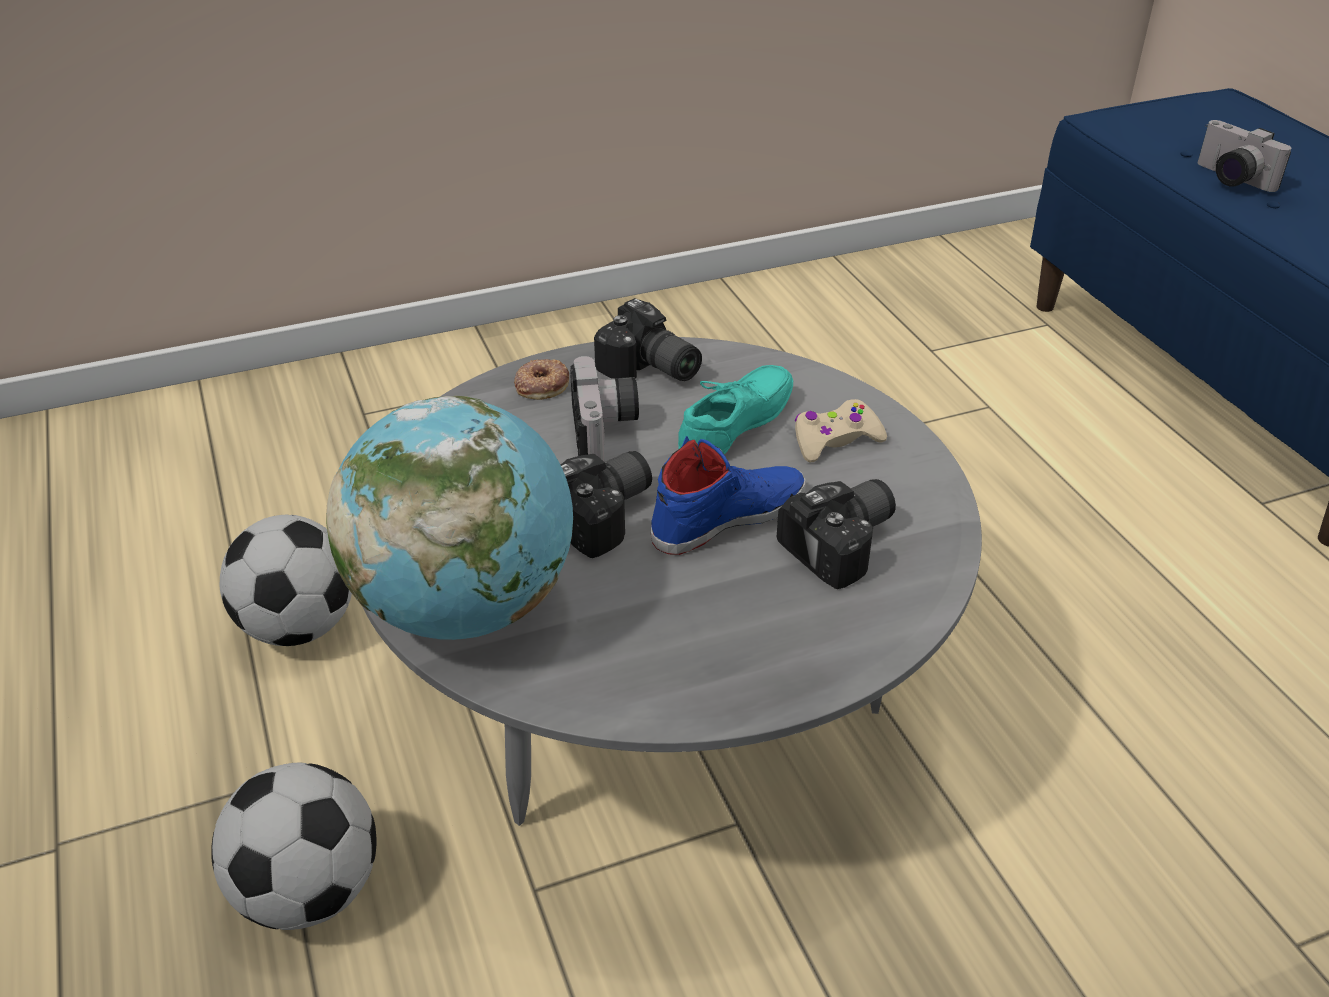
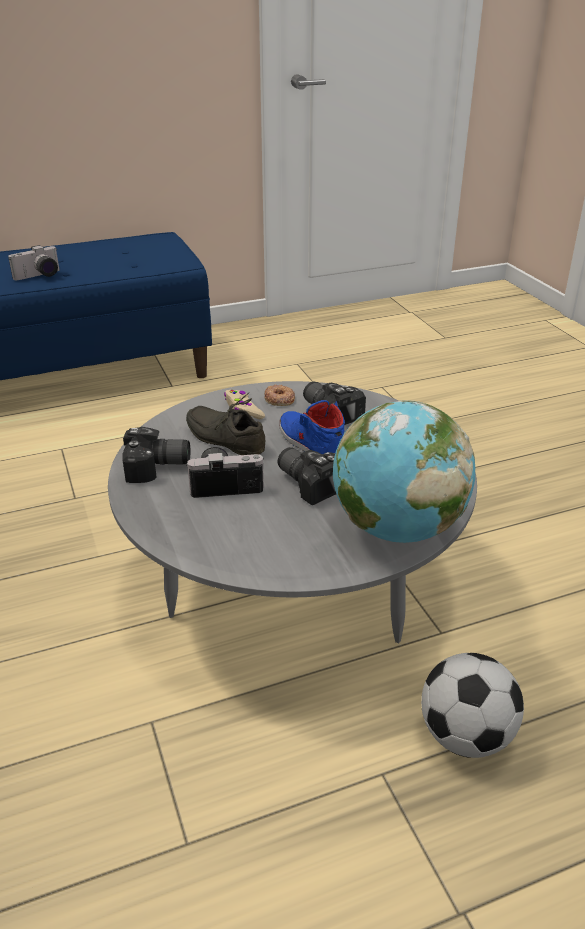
camera: 90 degrees left, 5 degrees down
football [220,514,352,646] -> none
donut [514,359,569,400] -> donut moved to [264,384,295,406]
camera [594,298,702,381] -> camera turned 45 degrees clockwise [123,427,190,483]
turquoise shoe [678,365,793,455] -> grey shoe [186,392,265,455]

